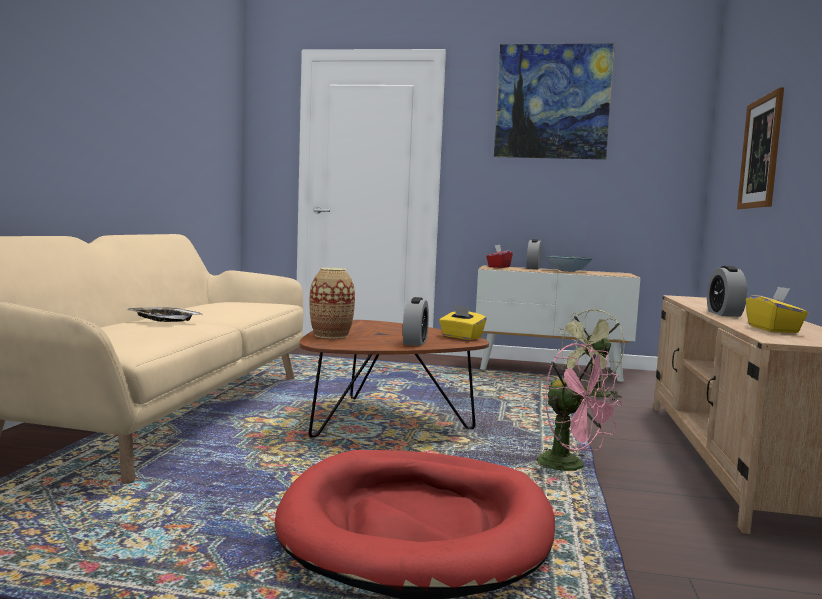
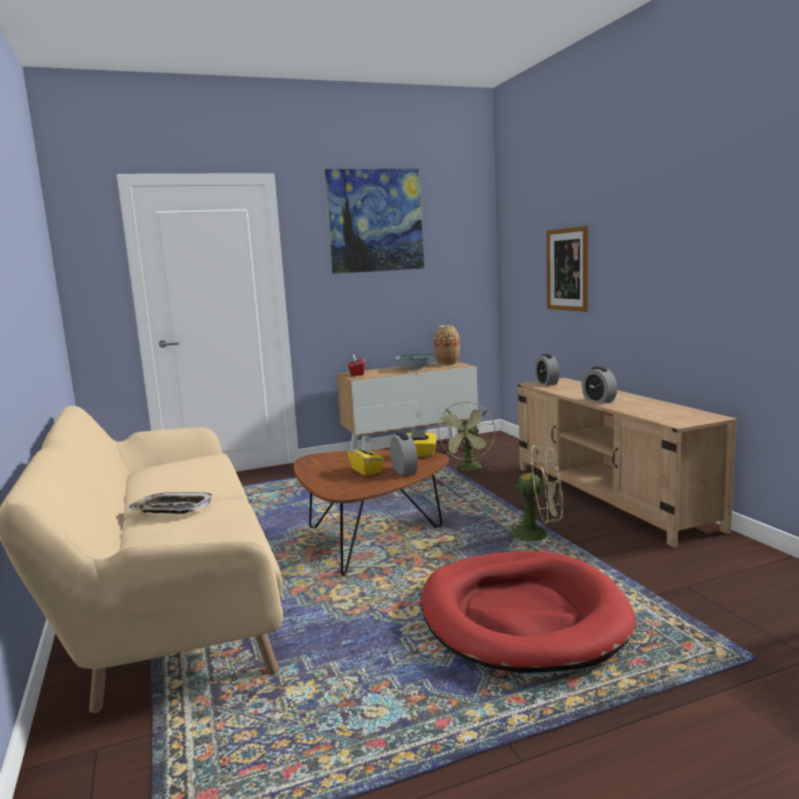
camera: 30 degrees left, 5 degrees up
vase [309,268,355,339] -> vase moved to [434,325,460,366]
alarm clock [527,239,542,269] -> alarm clock moved to [535,354,559,386]
pink fan [537,343,622,478] -> green fan [503,445,563,546]
yellow tissue box [746,286,808,333] -> yellow tissue box moved to [348,441,384,476]

